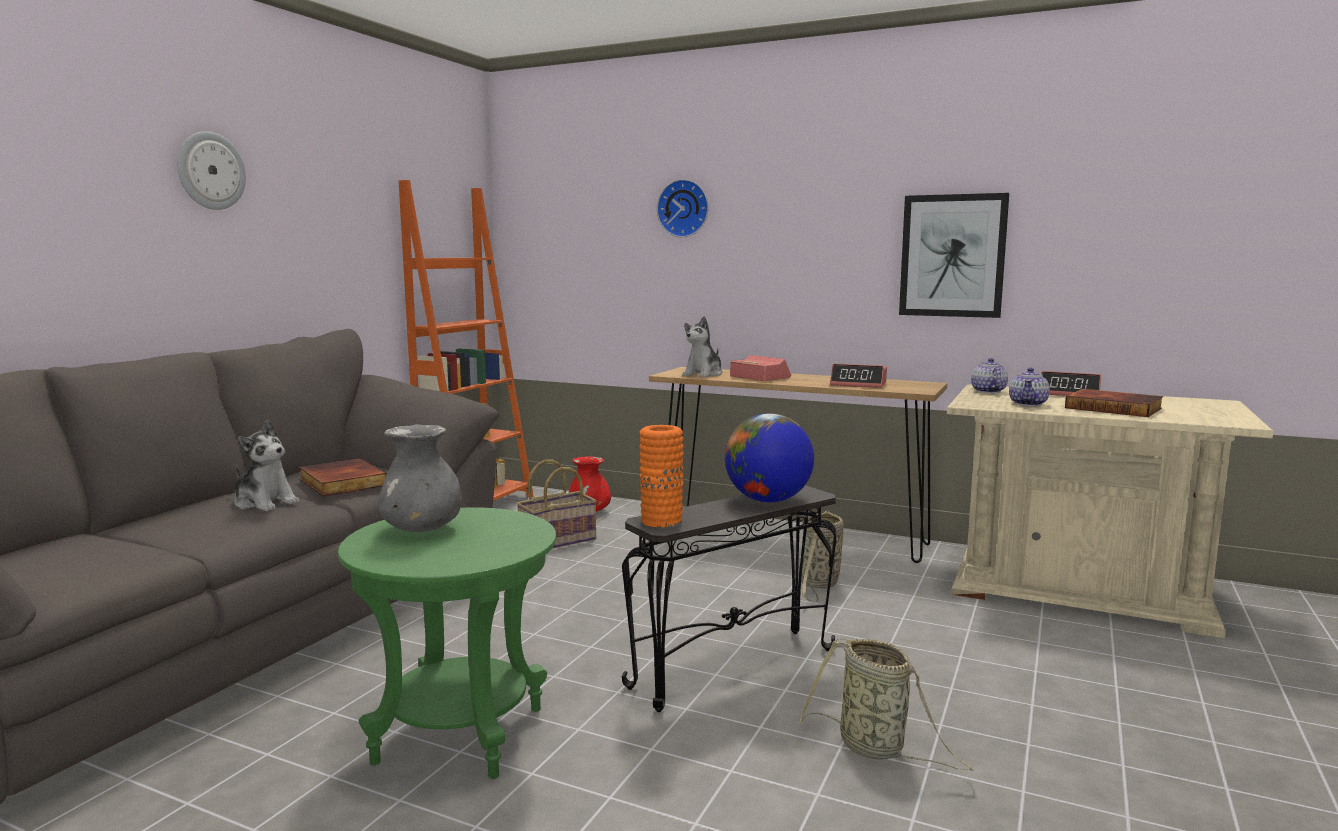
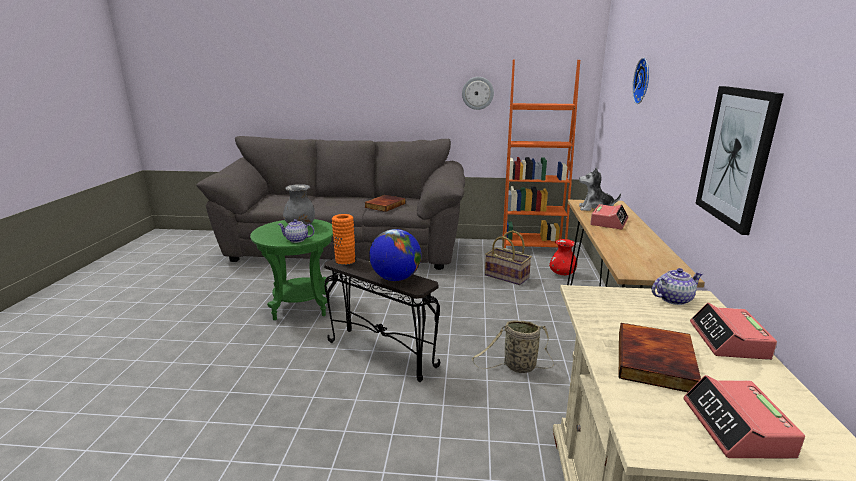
camera: 70 degrees right, 10 degrees up
wall clock [177,131,246,210] -> wall clock moved to [462,77,494,110]
plush toy [234,420,300,511] -> none
basket [799,638,974,771] -> none
alarm clock [830,364,887,388] -> alarm clock moved to [683,375,805,458]
teapot [1009,368,1050,406] -> teapot moved to [278,219,314,243]

